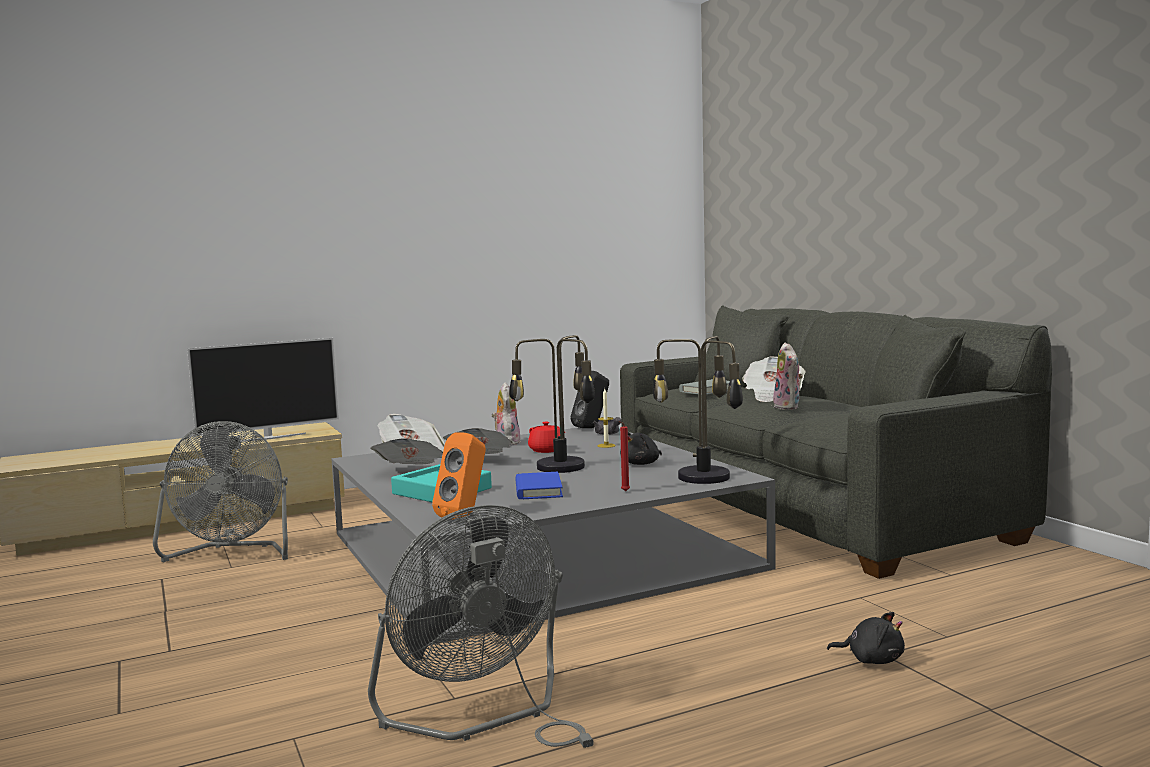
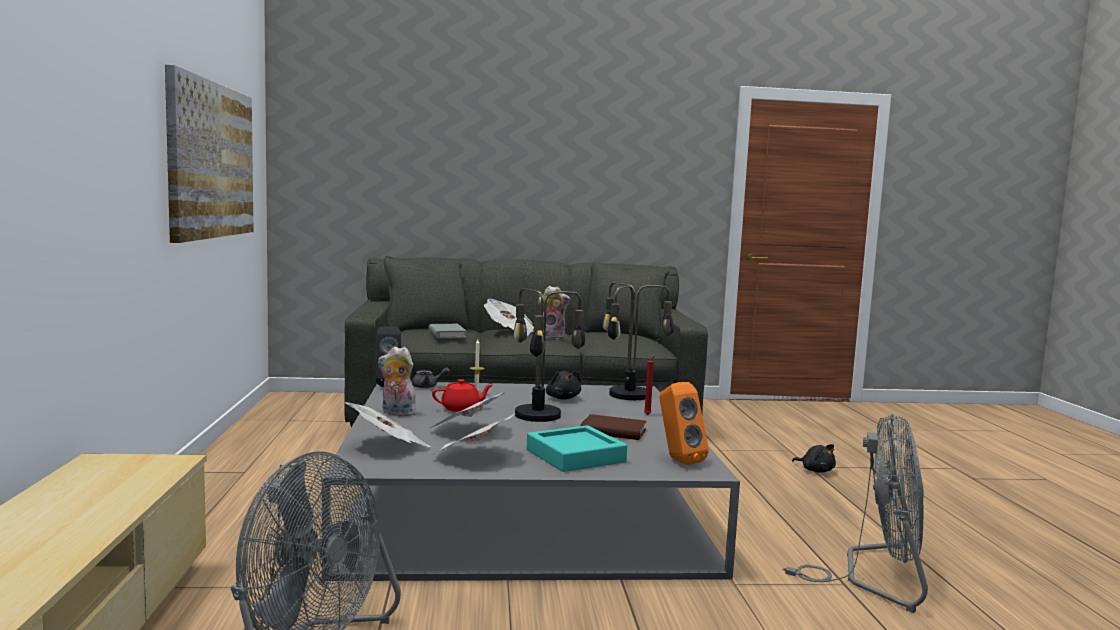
camera: 70 degrees left, 0 degrees up
television [187,338,339,442] -> none
grey fan [368,505,593,748] -> grey fan turned 150 degrees counterclockwise [783,414,928,613]
blue book [516,472,563,499] -> brown book [580,414,646,440]
black plush toy [827,612,905,664] -> black plush toy turned 90 degrees clockwise [792,444,836,472]
none -> picture [165,65,254,243]

